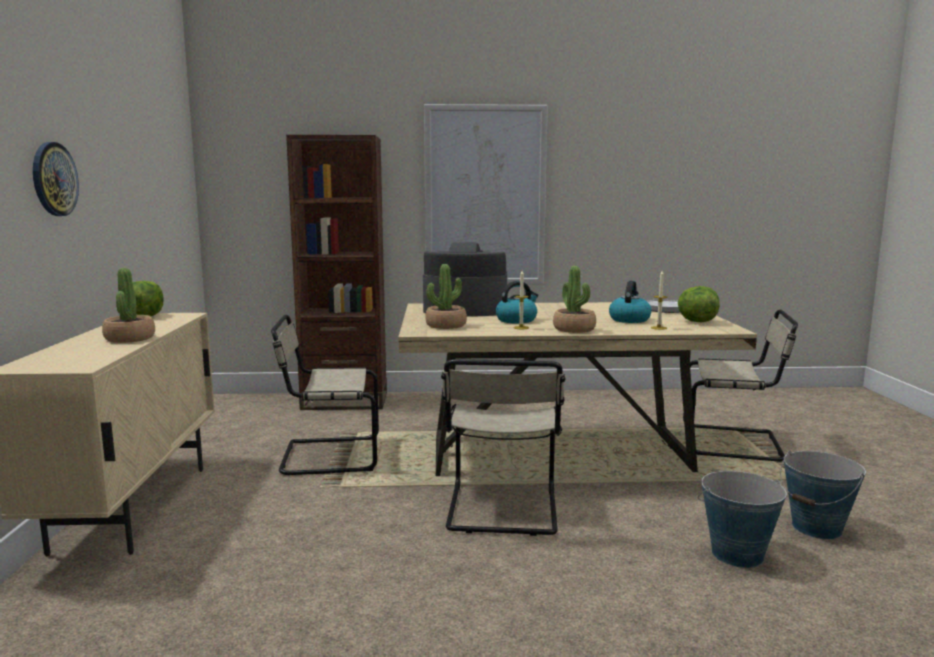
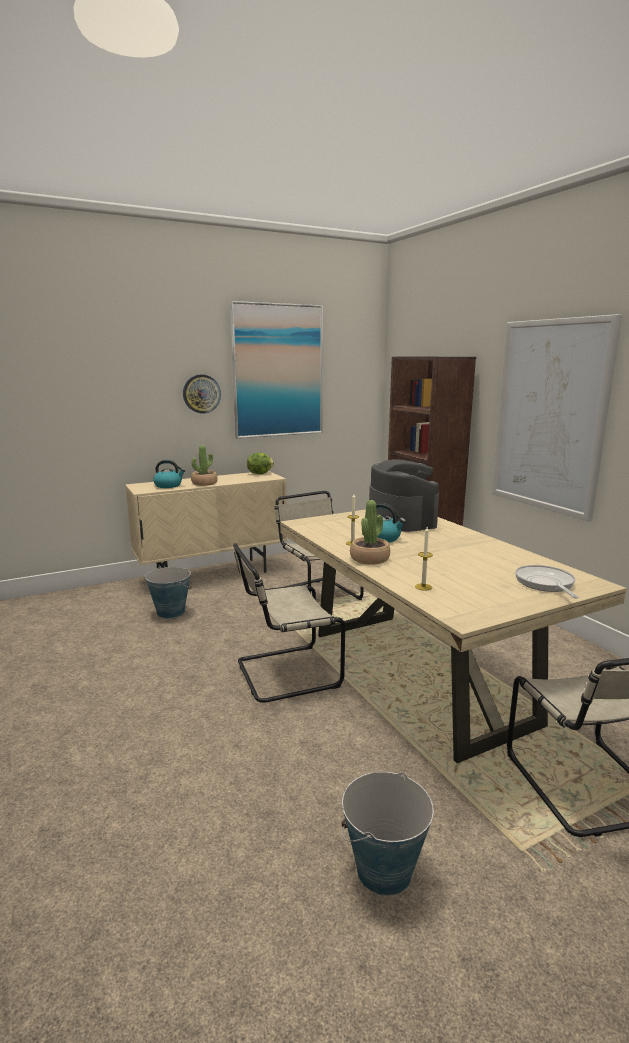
camera: 65 degrees right, 5 degrees up
potted plant [425,264,467,329] -> none
kettle [609,281,651,323] -> kettle moved to [153,460,185,488]
lettuce [678,286,719,322] -> none
bucket [698,471,787,568] -> bucket moved to [145,567,192,619]
none -> picture [230,301,323,438]

